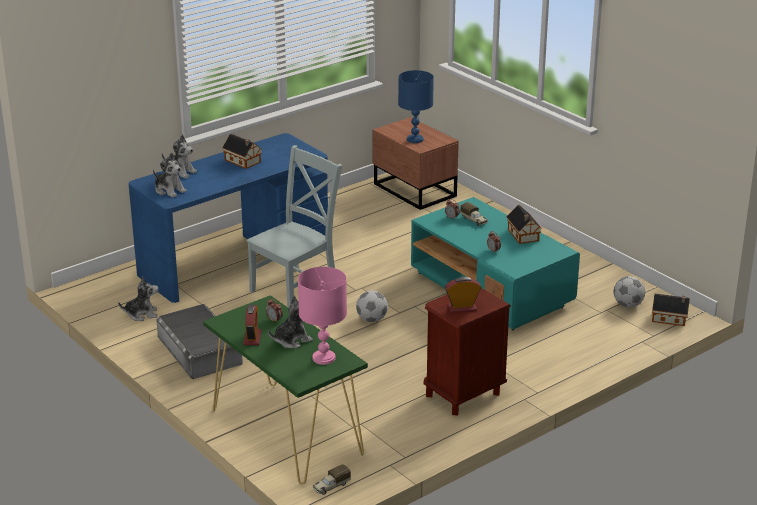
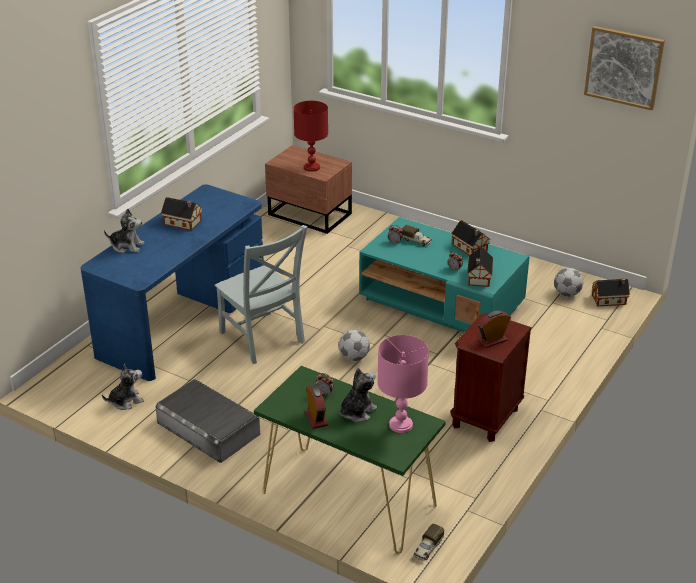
camera: 20 degrees left, 5 degrees up
plush toy [153,152,187,198] -> none
grey chair [246,145,343,308] -> grey chair turned 120 degrees clockwise [215,225,308,364]
blue table lamp [398,70,434,143] -> red table lamp [294,101,328,172]
none -> toy house [467,247,493,287]
none -> picture [584,26,665,111]

